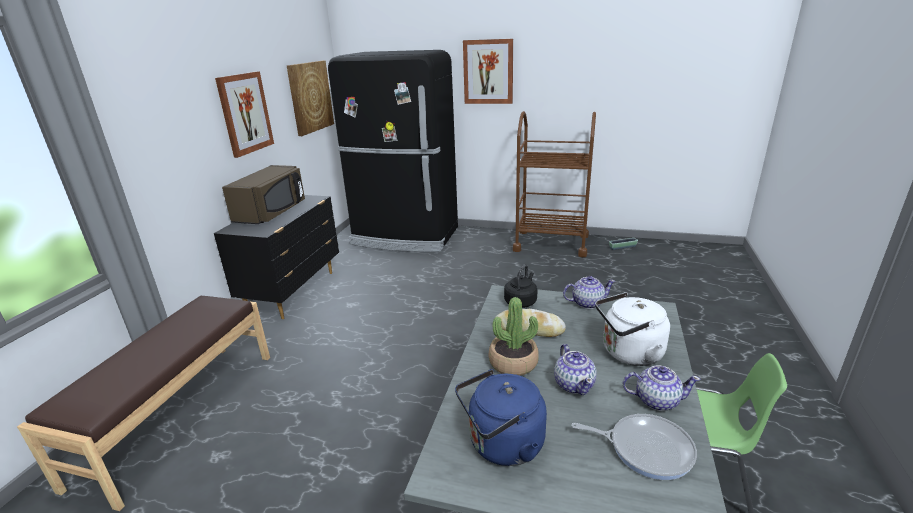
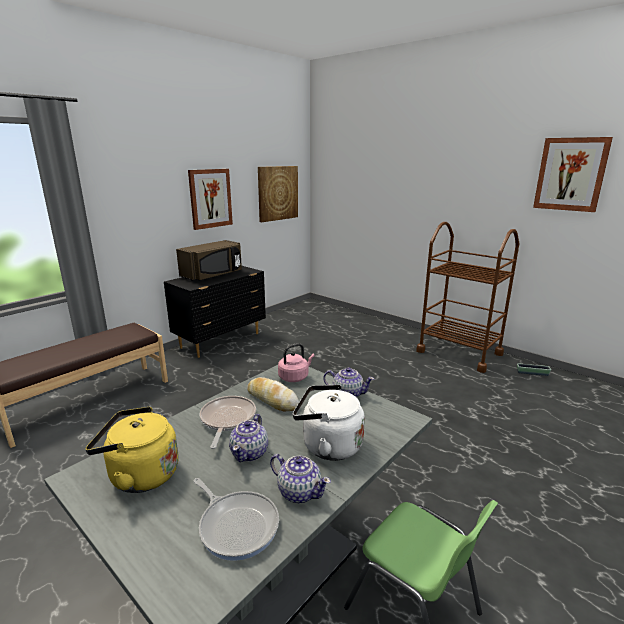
camera: 25 degrees right, 5 degrees down
black fridge [328,50,458,252] -> none
blue kettle [455,369,547,466] -> yellow kettle [86,407,179,493]
picture [463,39,513,104] -> picture moved to [533,137,613,212]
potted plant [488,297,539,376] -> frying pan [200,396,256,449]
black kettle [504,264,537,308] -> pink kettle [278,343,315,382]

